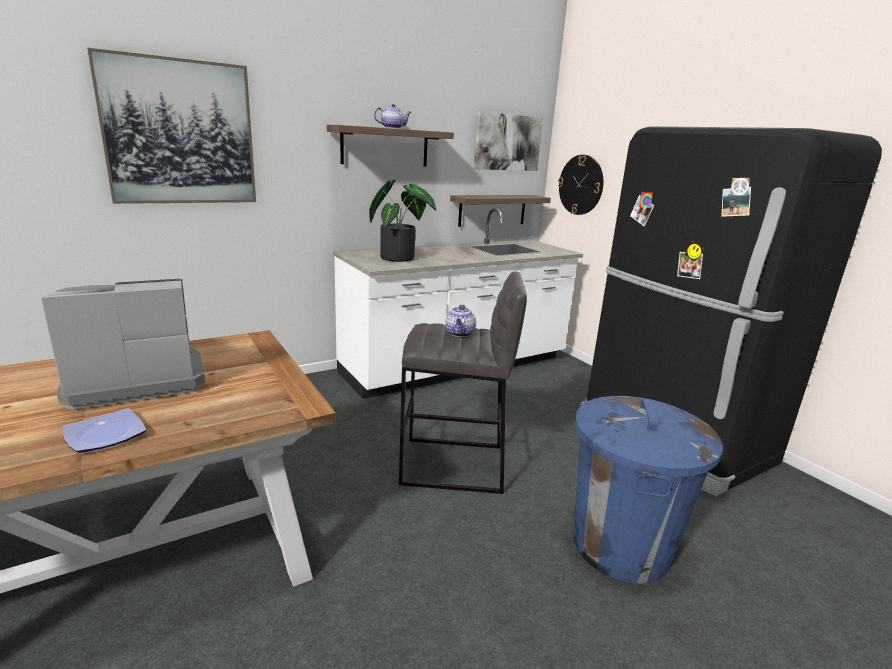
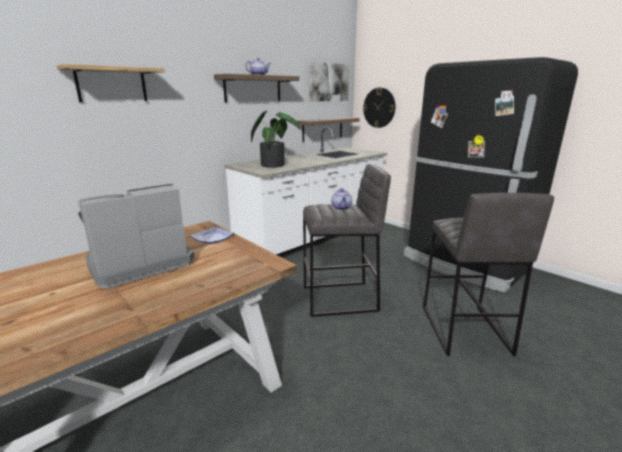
camera: 10 degrees left, 0 degrees up
plate [62,408,146,453] -> plate moved to [190,227,234,244]
picture [87,48,256,204] -> shelf [57,64,165,102]
blue trash can [573,396,723,584] -> grey stool [423,193,554,356]

